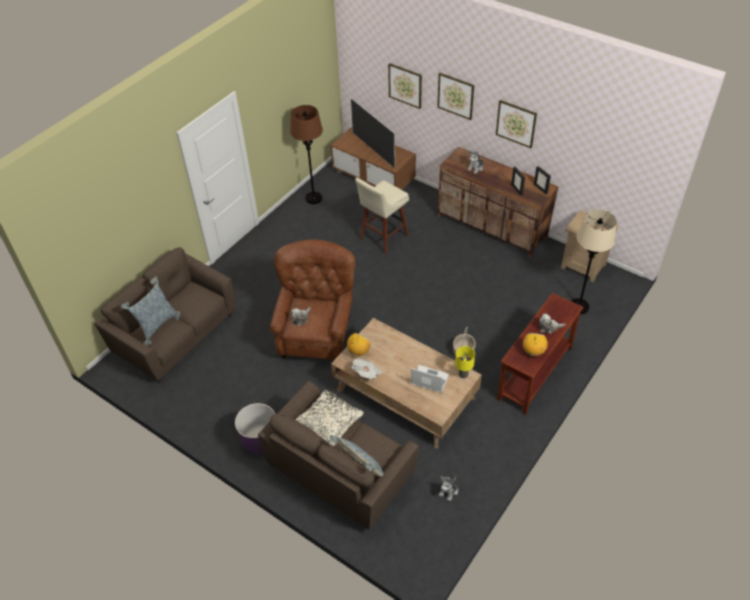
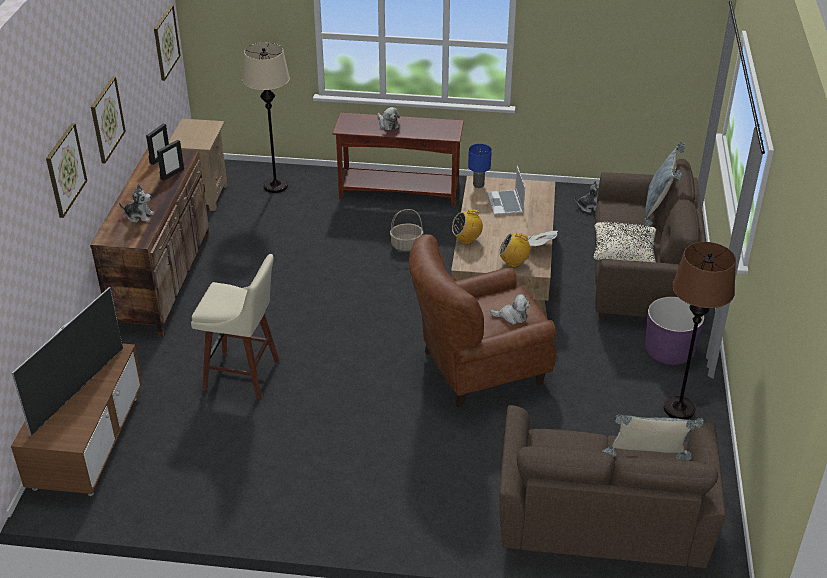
camera: 120 degrees left, 10 degrees down
brown floor lamp [290,105,323,204] -> brown floor lamp moved to [664,242,736,420]
picture [388,63,422,109] -> picture moved to [154,5,181,81]
yellow table lamp [455,346,475,378] -> blue table lamp [468,144,492,188]
radio [523,333,548,357] -> radio moved to [452,209,483,244]

